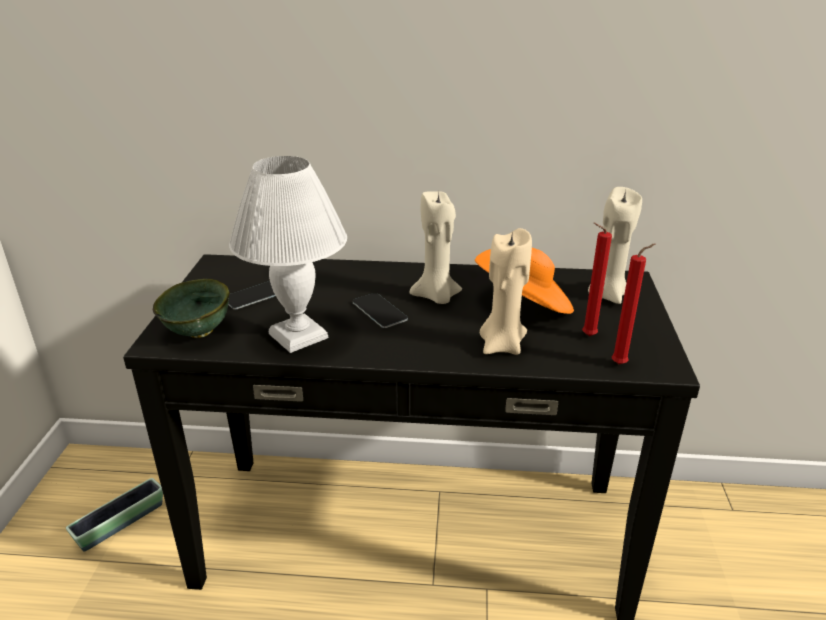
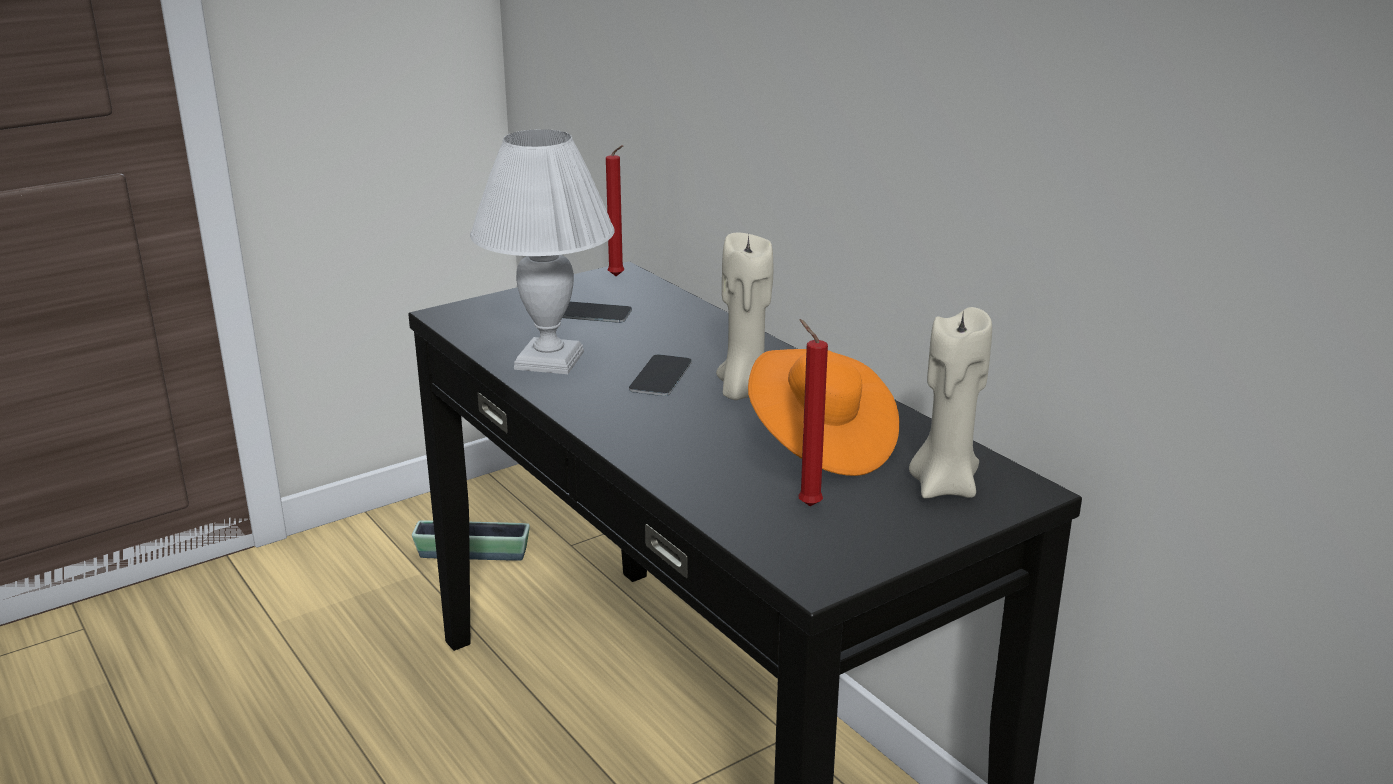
camera: 50 degrees right, 5 degrees down
green bowl [153,279,229,338] -> none
beige candle [480,228,532,355] -> none
red candle [612,243,655,364] -> red candle moved to [606,145,624,276]

